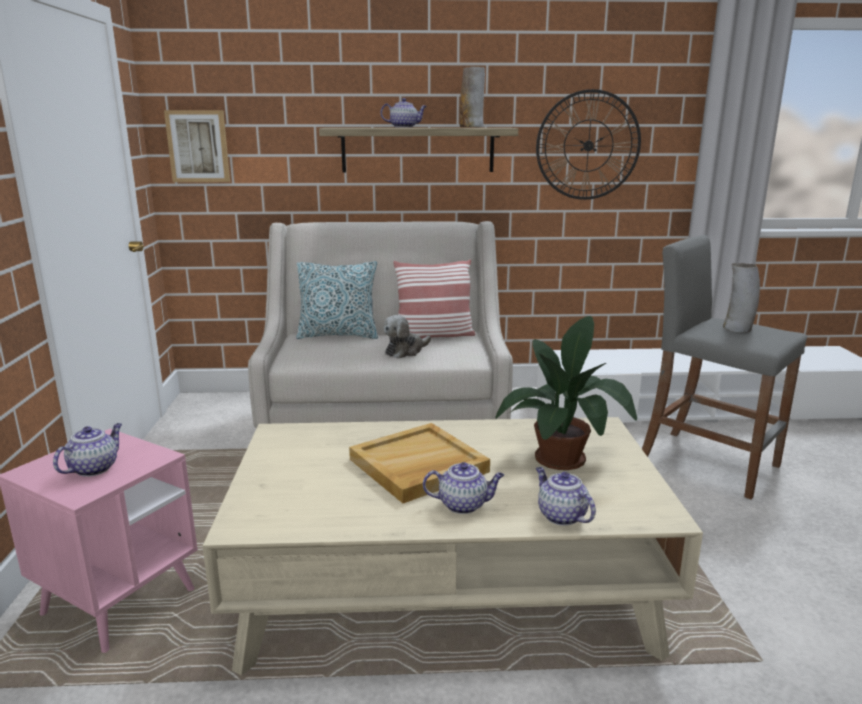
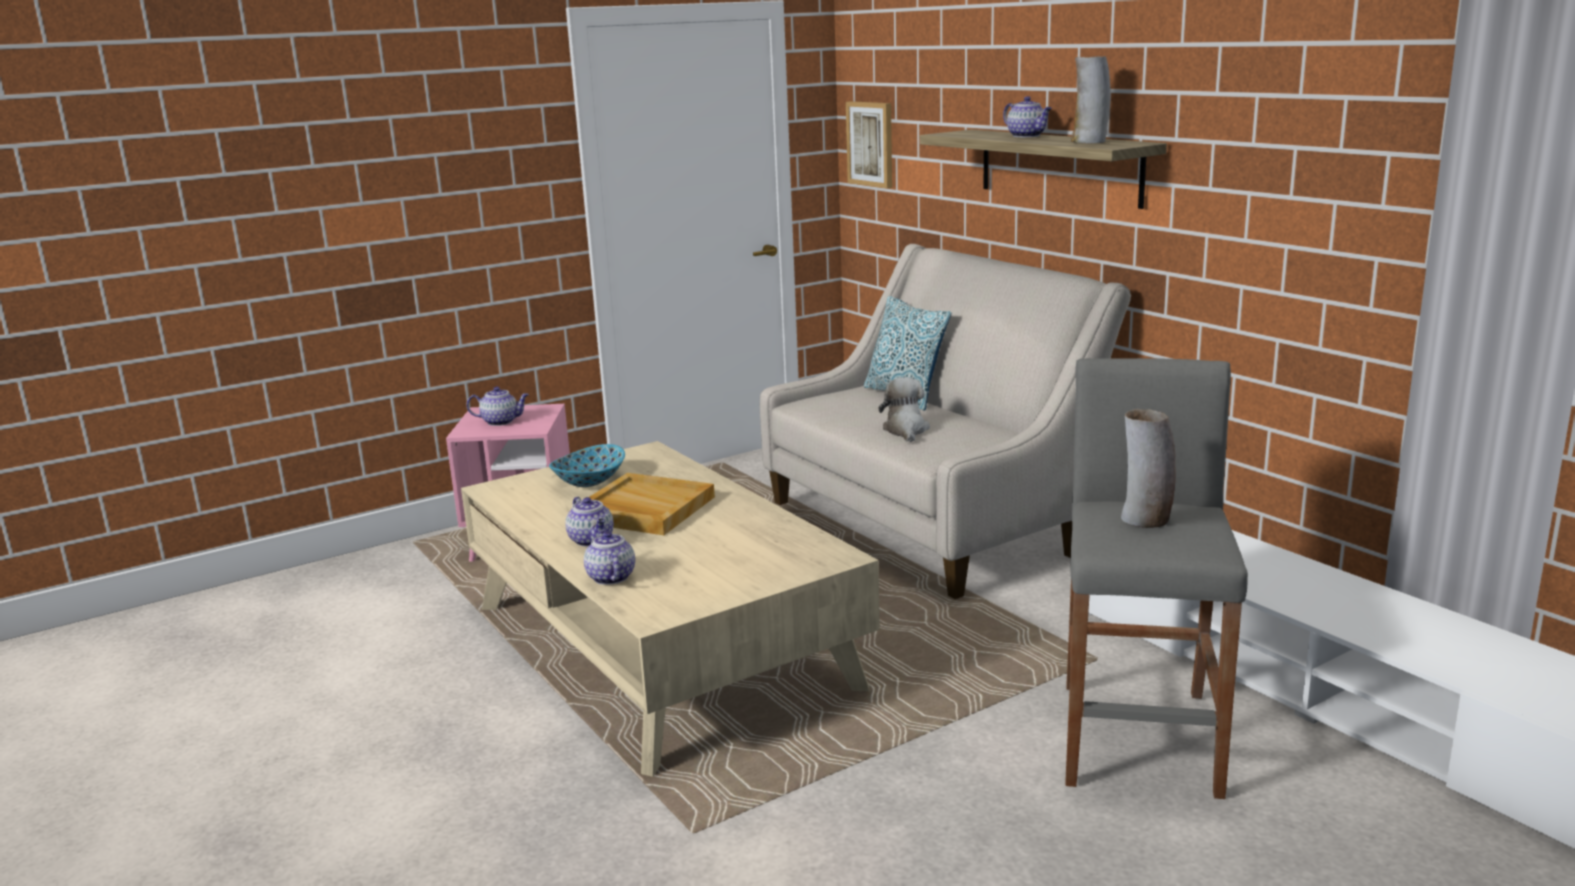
camera: 60 degrees right, 0 degrees up
plush toy [383,315,431,359] -> plush toy turned 75 degrees clockwise [878,377,930,442]
pillow [393,260,475,339] -> none
potted plant [495,316,637,470] -> none
wall clock [536,89,641,200] -> none
teapot [536,467,596,526] -> teapot turned 45 degrees counterclockwise [584,529,635,585]
none -> bowl [549,444,625,487]

